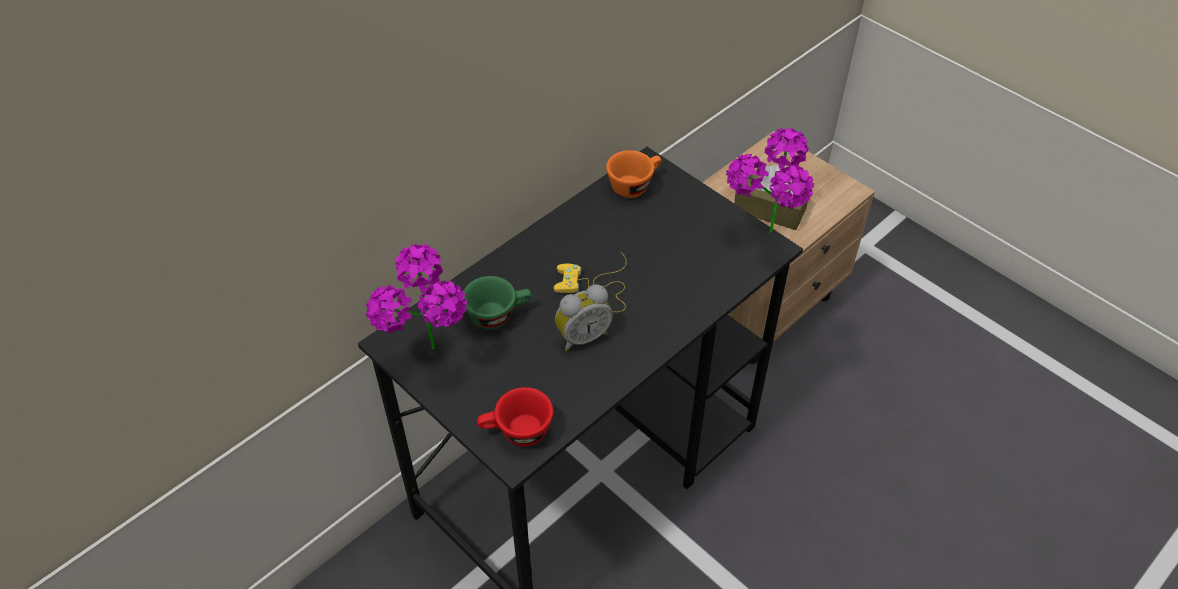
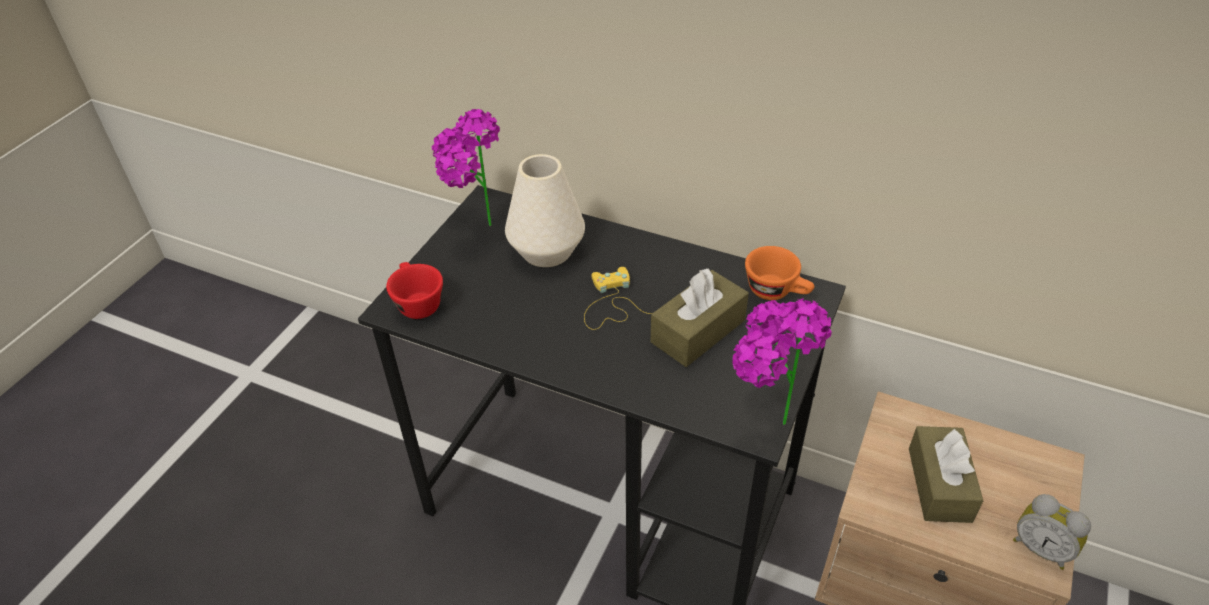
camera: 70 degrees right, 5 degrees down
green cup [464,276,531,330] -> white vase [505,154,585,267]
alarm clock [555,284,613,351] -> alarm clock moved to [1013,494,1091,570]
none -> brown tissue box [651,269,749,367]

